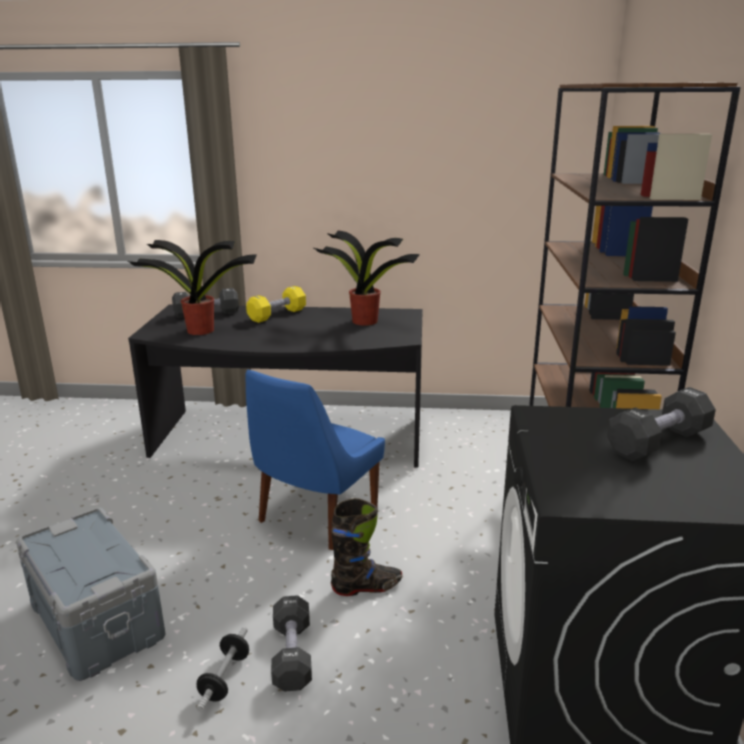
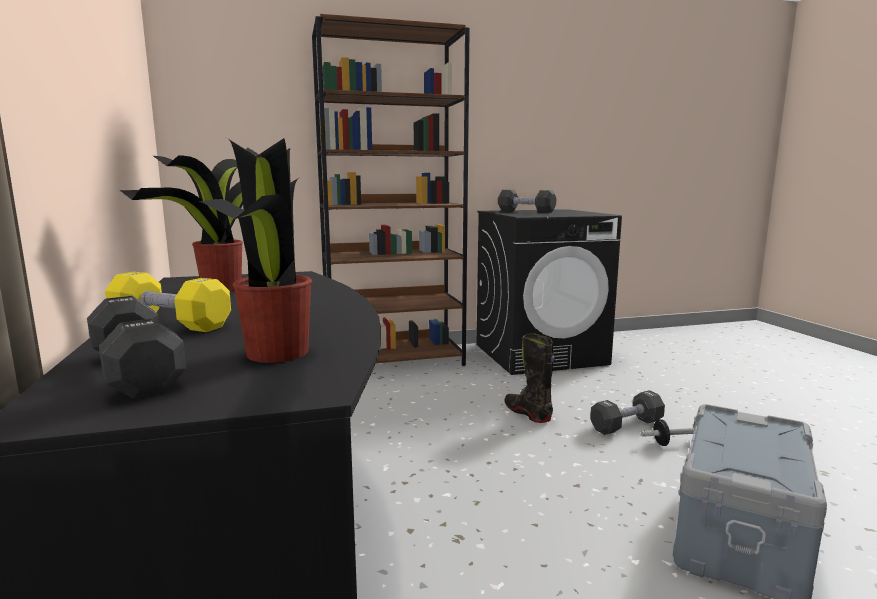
camera: 110 degrees left, 10 degrees down
blue chair [245,369,385,550] -> none

